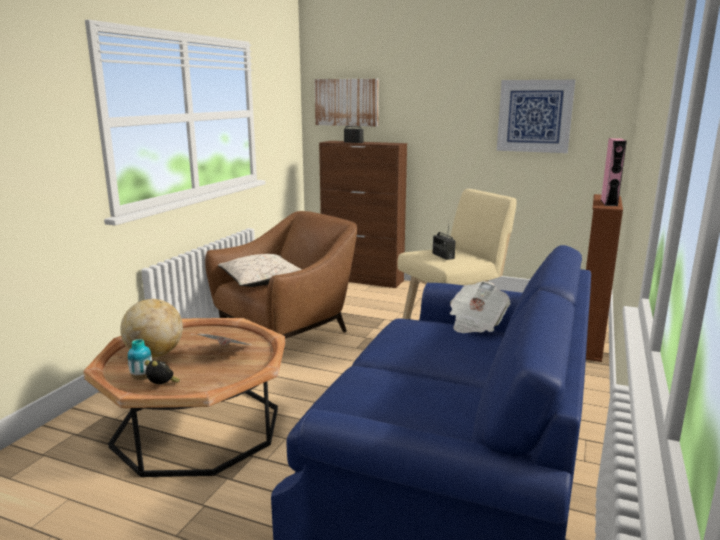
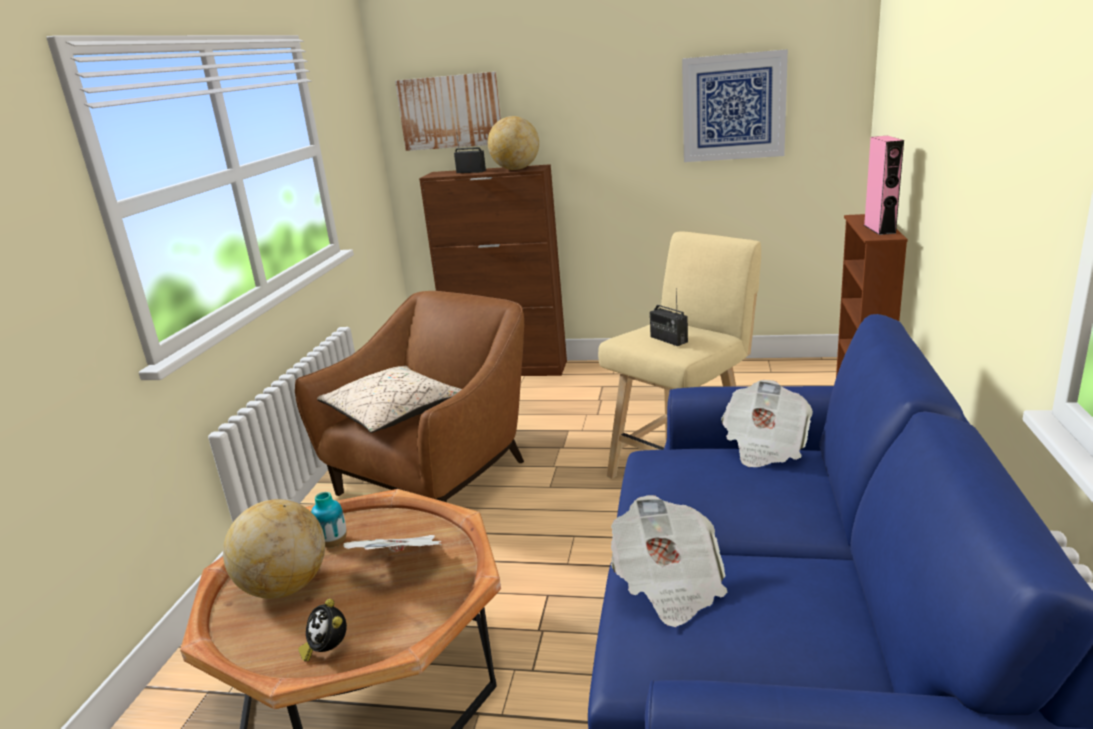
camera: 10 degrees left, 5 degrees up
vase [128,339,152,380] -> vase moved to [311,492,347,547]
alarm clock [145,360,180,384] -> alarm clock turned 150 degrees counterclockwise [298,599,347,661]
none -> globe [488,116,539,170]
none -> newspaper [611,495,728,627]

